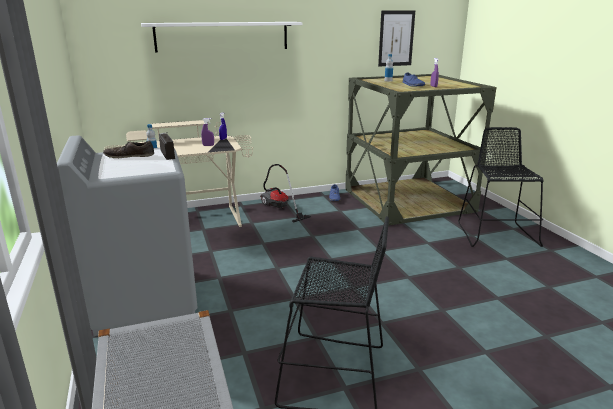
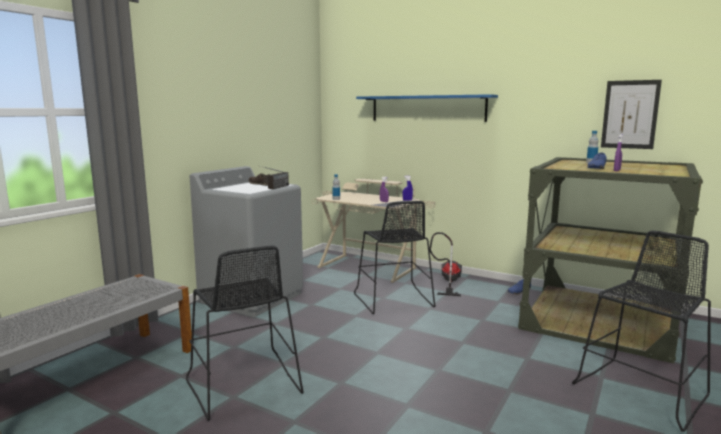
camera: 50 degrees right, 10 degrees down
white shelf [141,22,302,52] -> blue shelf [356,94,498,122]
none -> black stool [354,201,436,314]

